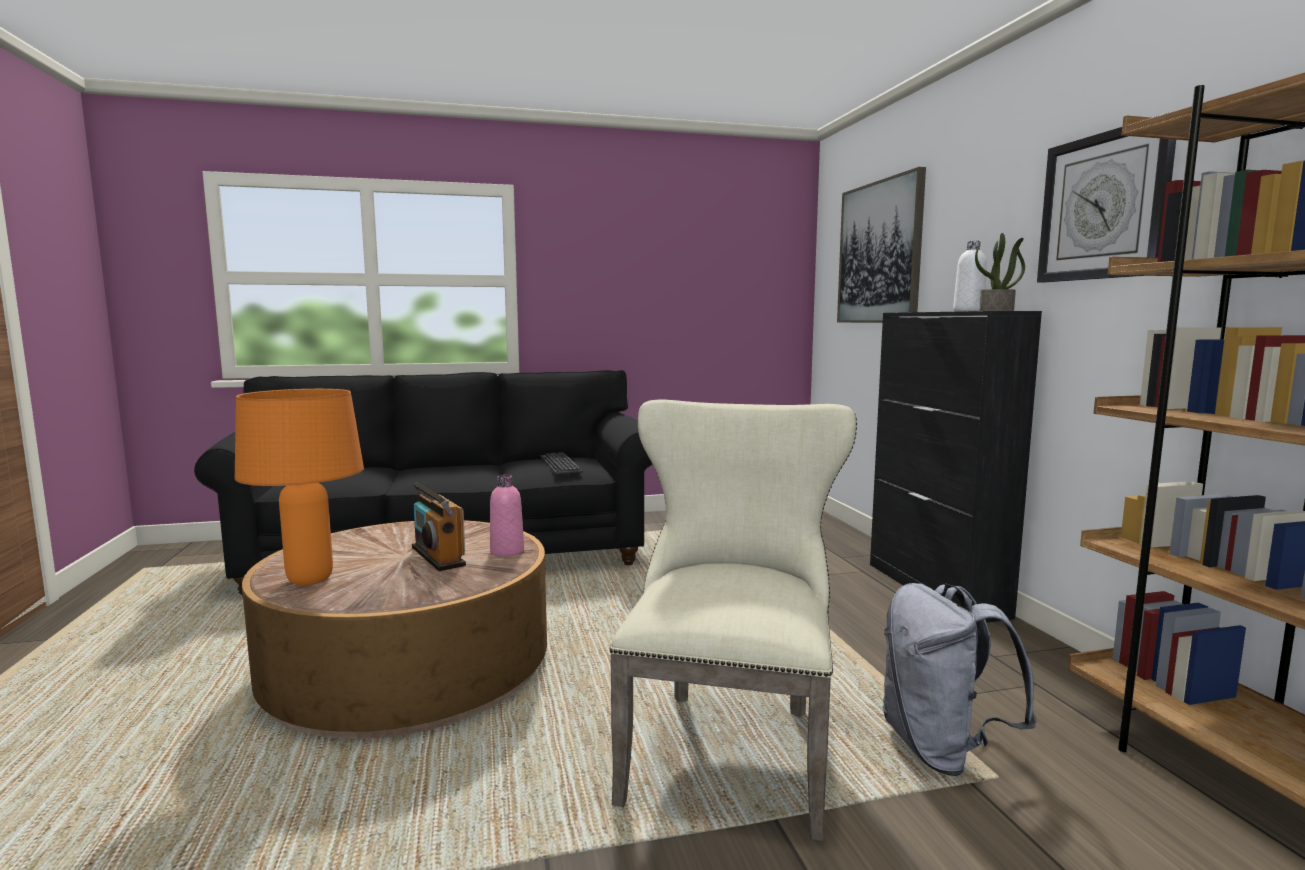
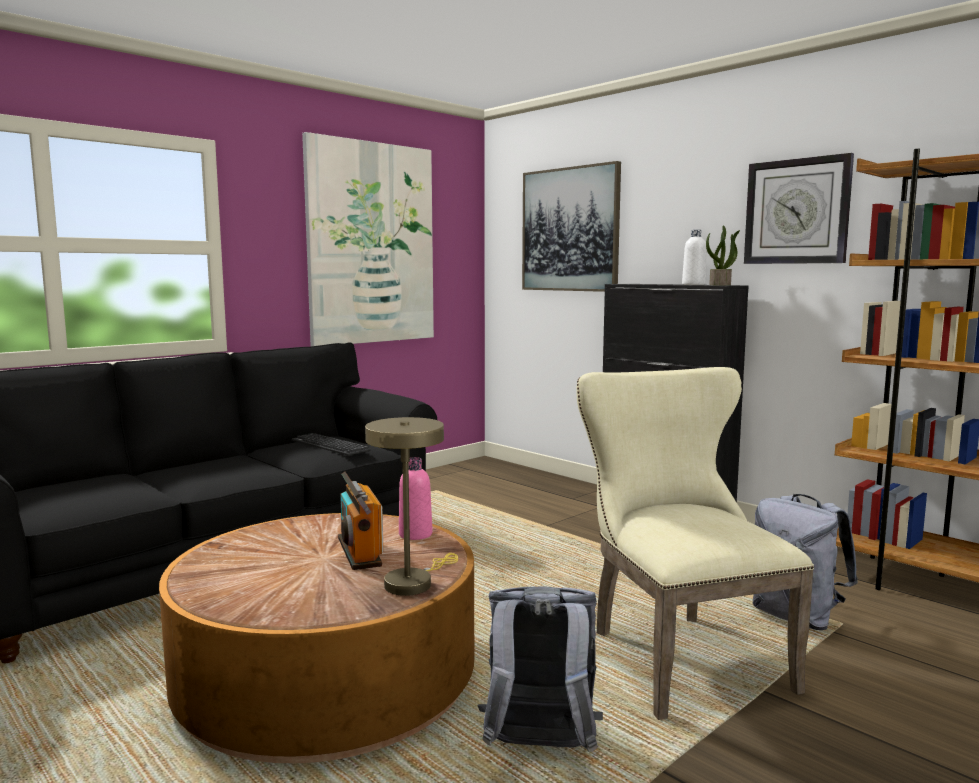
camera: 30 degrees left, 0 degrees up
orange table lamp [235,389,364,585] -> none
radio [412,482,466,571] -> radio turned 45 degrees clockwise [338,472,383,570]
none -> picture [302,132,434,346]
none -> beige table lamp [365,417,458,596]
none -> grey backpack [477,587,603,752]

